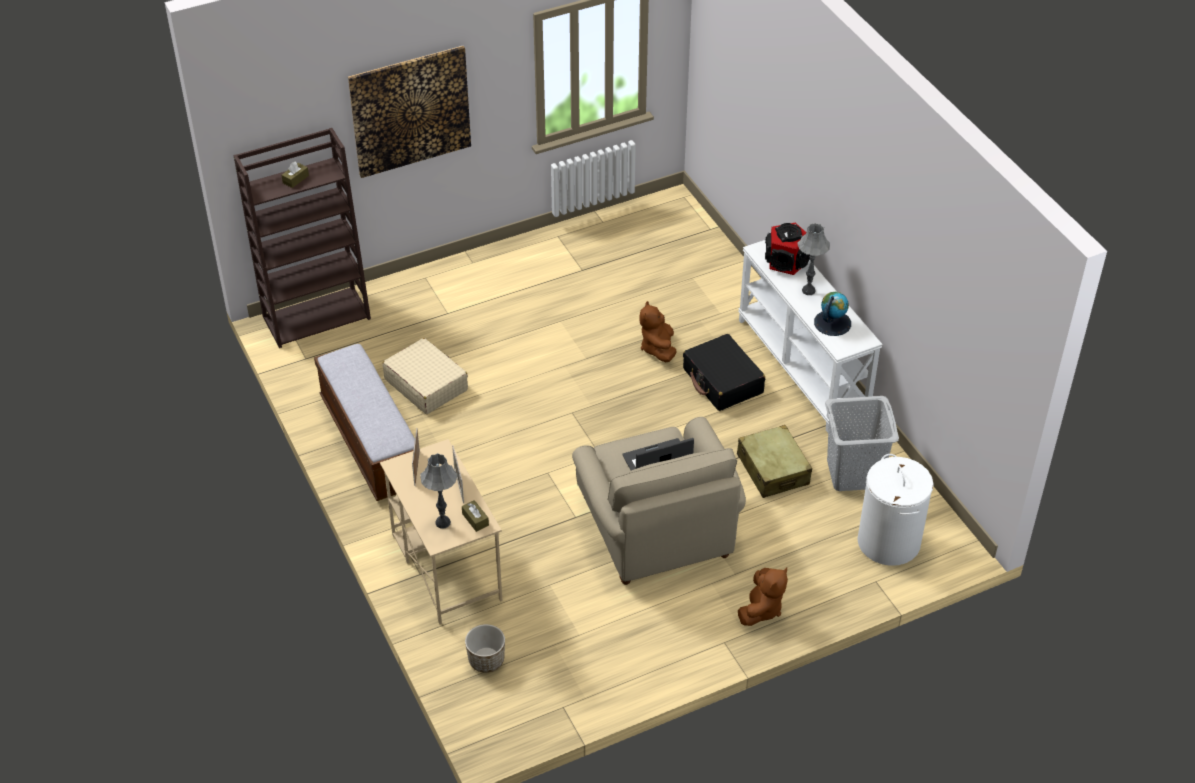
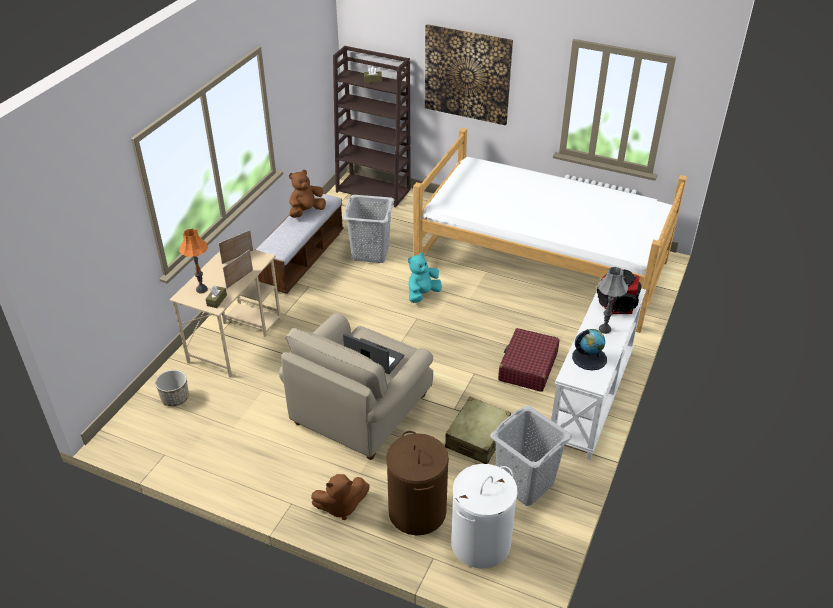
camera: 50 degrees right, 5 degrees down
beige suitcase [382,338,468,414] -> grey laundry basket [343,195,394,263]
grey table lamp [420,453,457,529] -> orange table lamp [179,229,208,293]
brown plush toy [640,301,676,362] -> brown plush toy moved to [289,170,326,218]
black suitcase [683,334,765,411] -> red suitcase [498,328,559,392]
none -> brown laundry basket [386,431,449,536]
none -> turquoise plush toy [408,253,442,303]
none -> bed [413,128,687,333]

